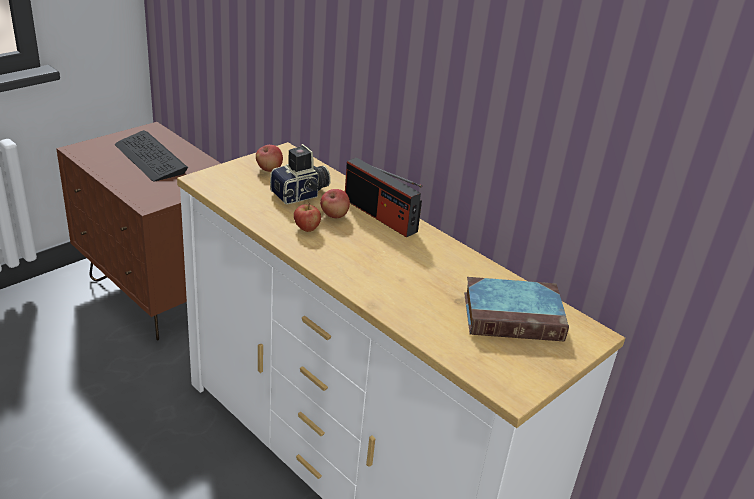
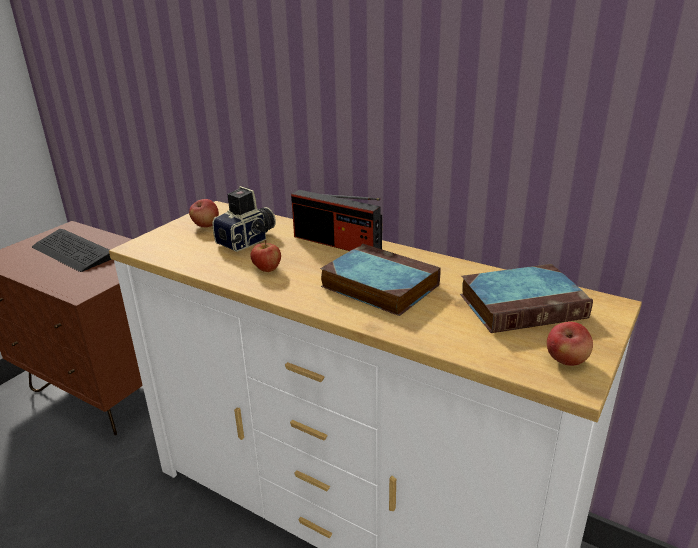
camera: 10 degrees left, 5 degrees down
apple [320,189,350,218] -> apple moved to [547,322,593,366]
none -> book [320,244,441,316]

